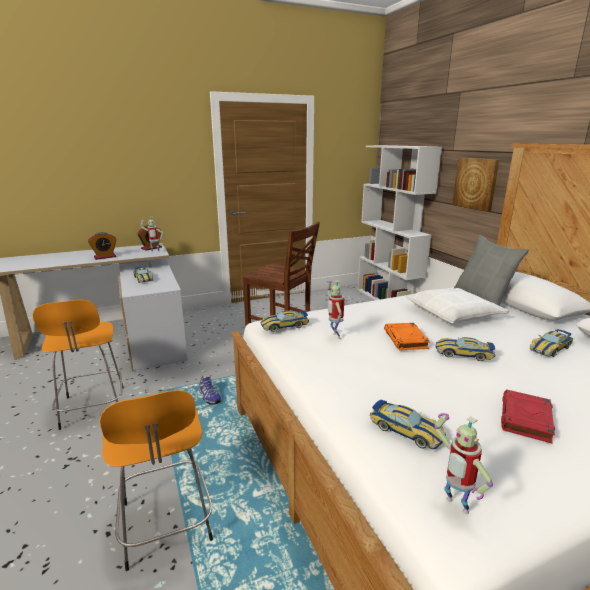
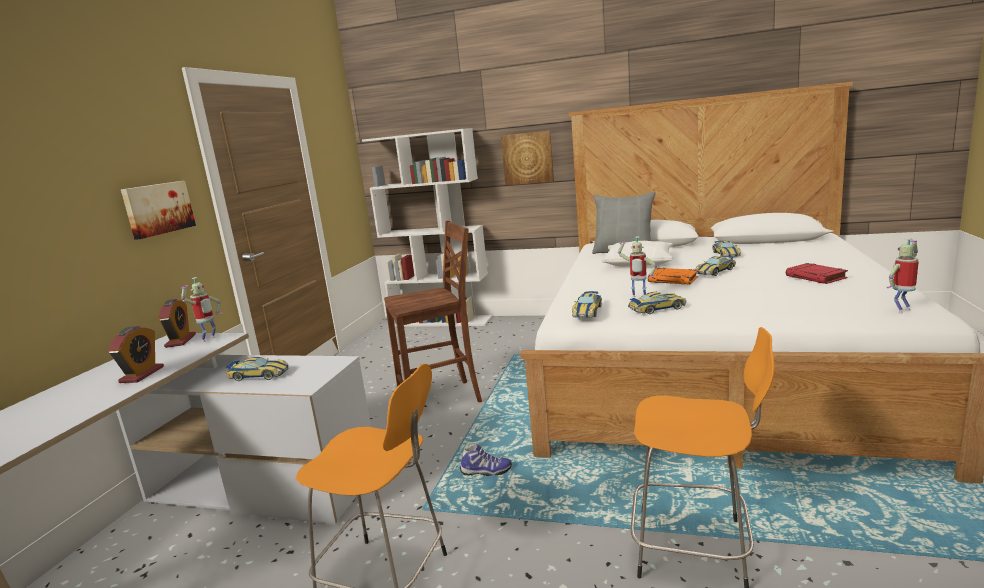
camera: 50 degrees left, 5 degrees down
toy car [370,399,446,450] -> toy car moved to [628,292,686,314]
toy robot [435,413,493,514] -> toy robot turned 150 degrees clockwise [887,238,919,314]
none -> picture [121,181,196,240]

